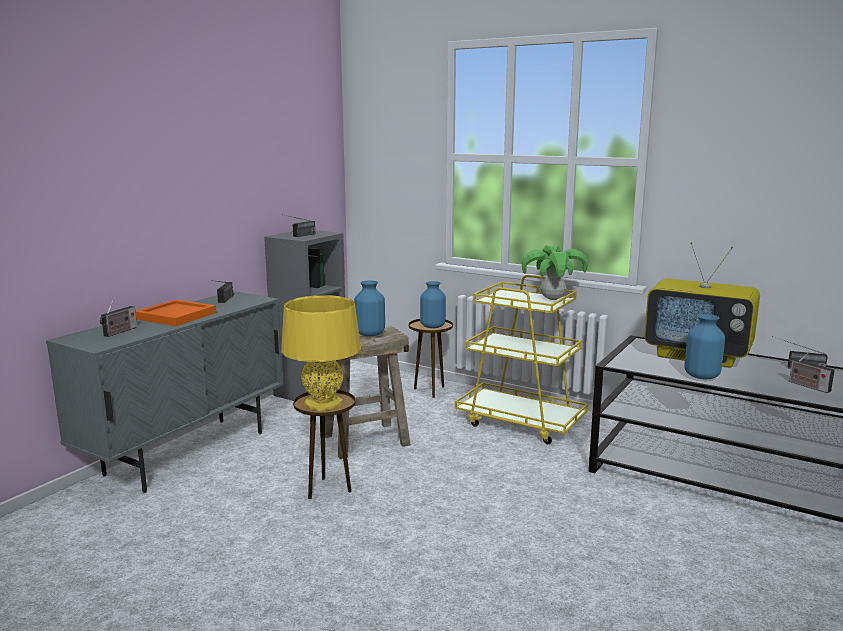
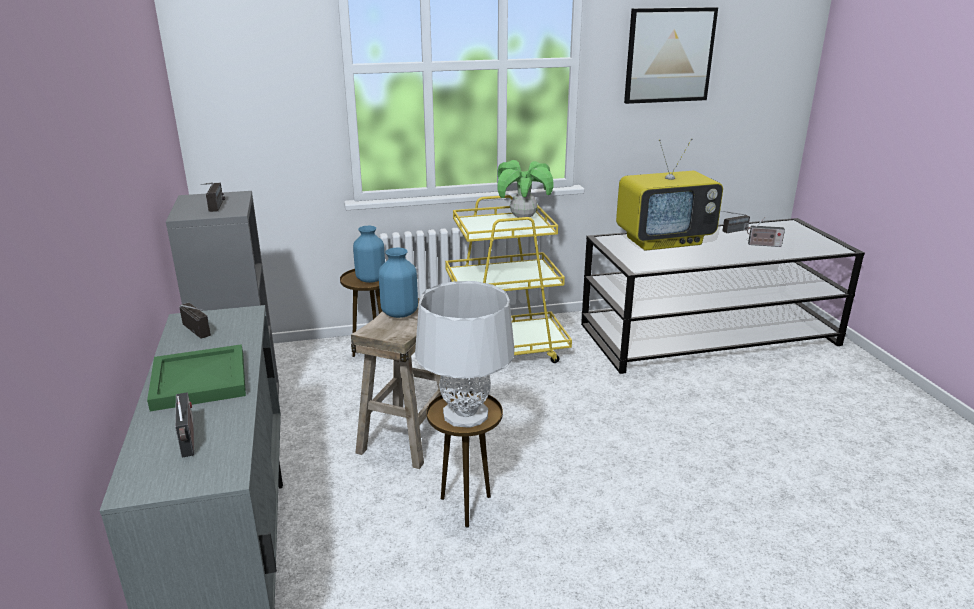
camera: 45 degrees left, 10 degrees up
orange tray [136,300,216,326] -> green tray [147,344,246,411]
yellow table lamp [281,295,361,411] -> grey table lamp [415,281,515,428]
blue vase [685,314,725,379] -> none
none -> picture [624,7,718,104]

